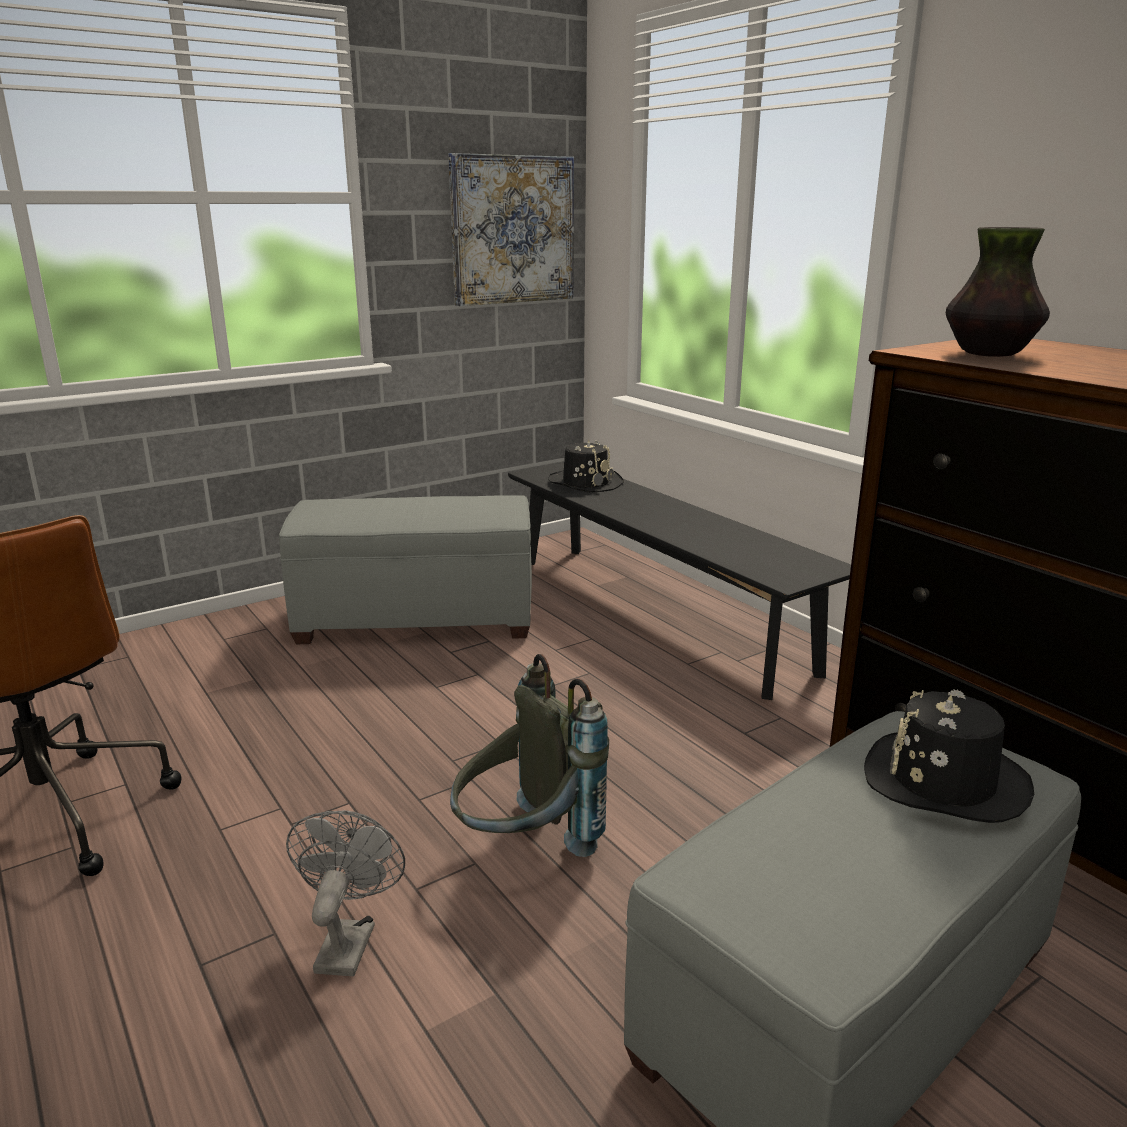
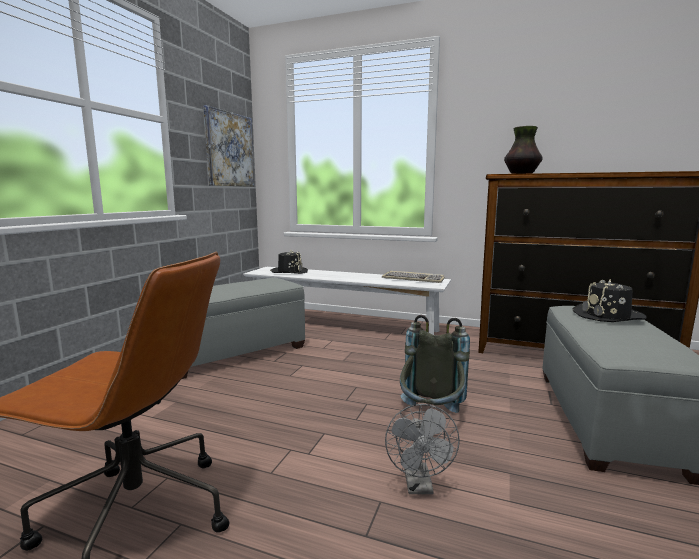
camera: 35 degrees left, 10 degrees down
grey fan [286,810,405,976] -> grey fan turned 150 degrees counterclockwise [385,404,460,494]
black bench [508,463,851,700] -> white bench [243,267,451,335]
none -> keyboard [382,271,445,283]

